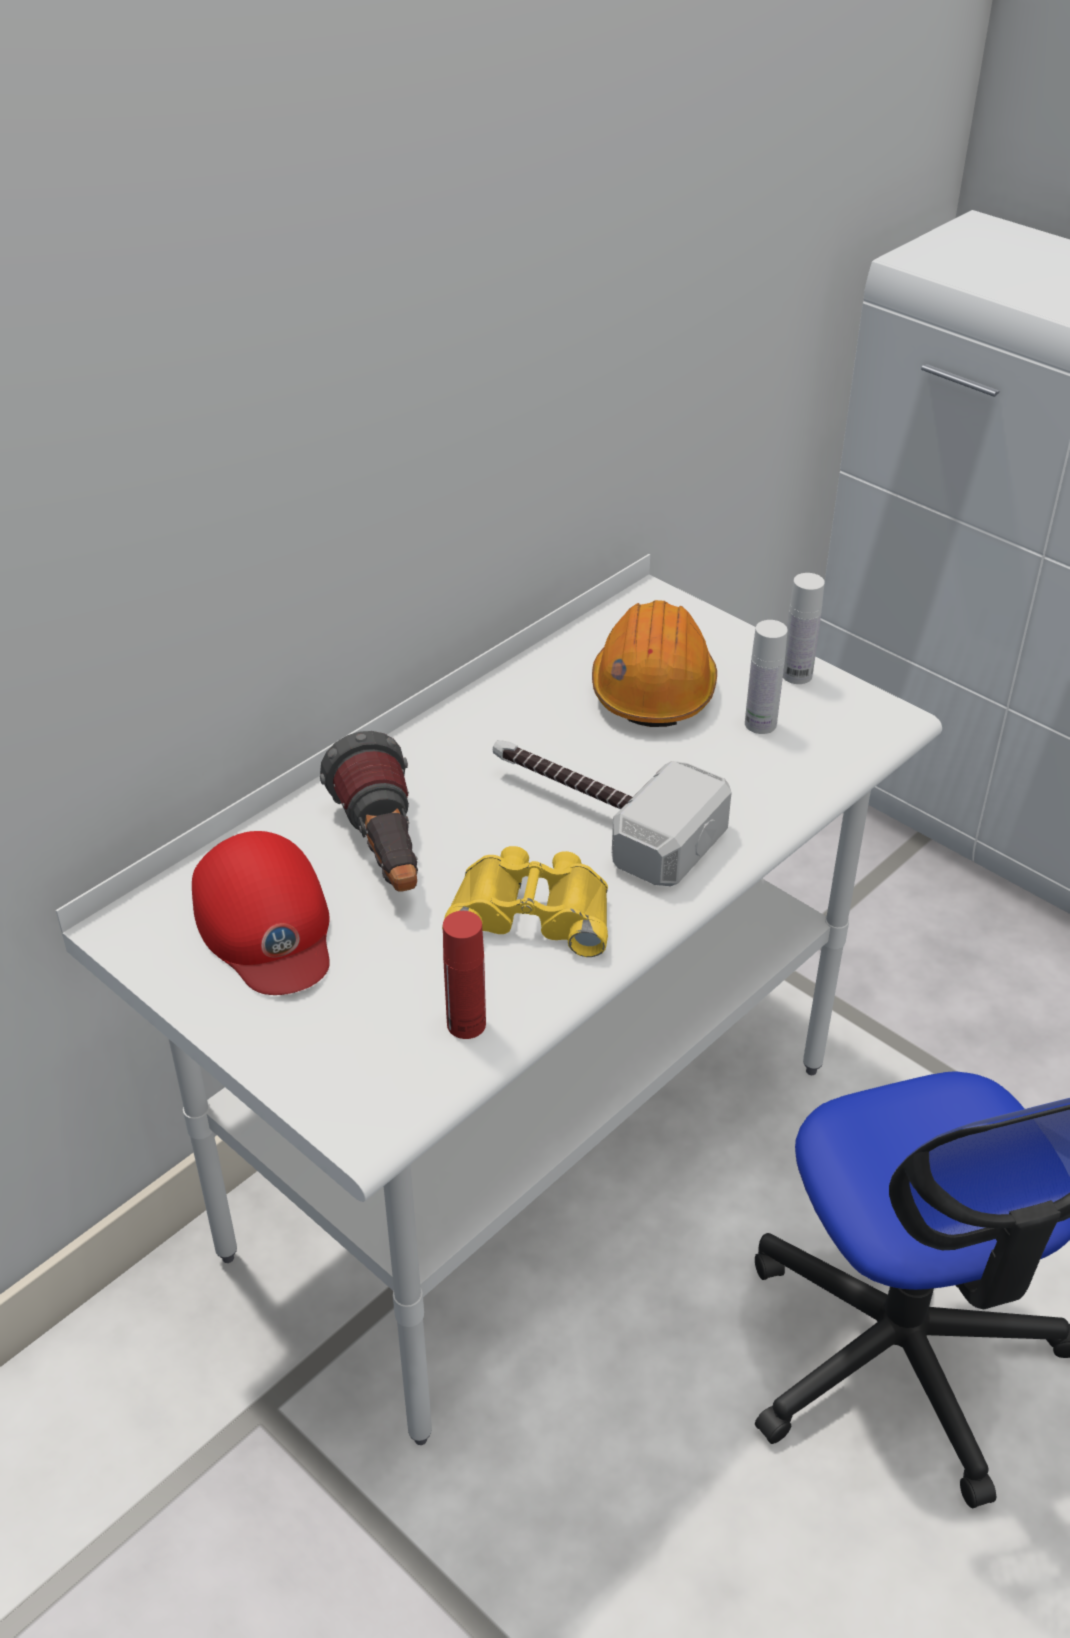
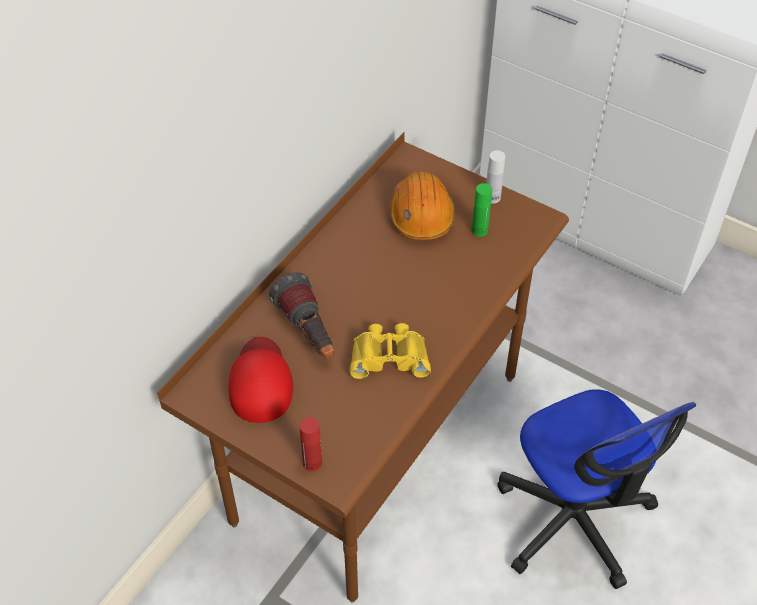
camera: 10 degrees left, 10 degrees up
white desk [56,554,942,1445] -> brown desk [157,132,569,603]
red cap [192,831,330,995] -> red cap turned 150 degrees counterclockwise [229,337,293,423]
red bottle [443,911,486,1039] -> red bottle moved to [300,417,322,471]
hammer [493,740,732,886] -> none
white bottle [745,620,788,734] -> green bottle [472,183,492,237]

